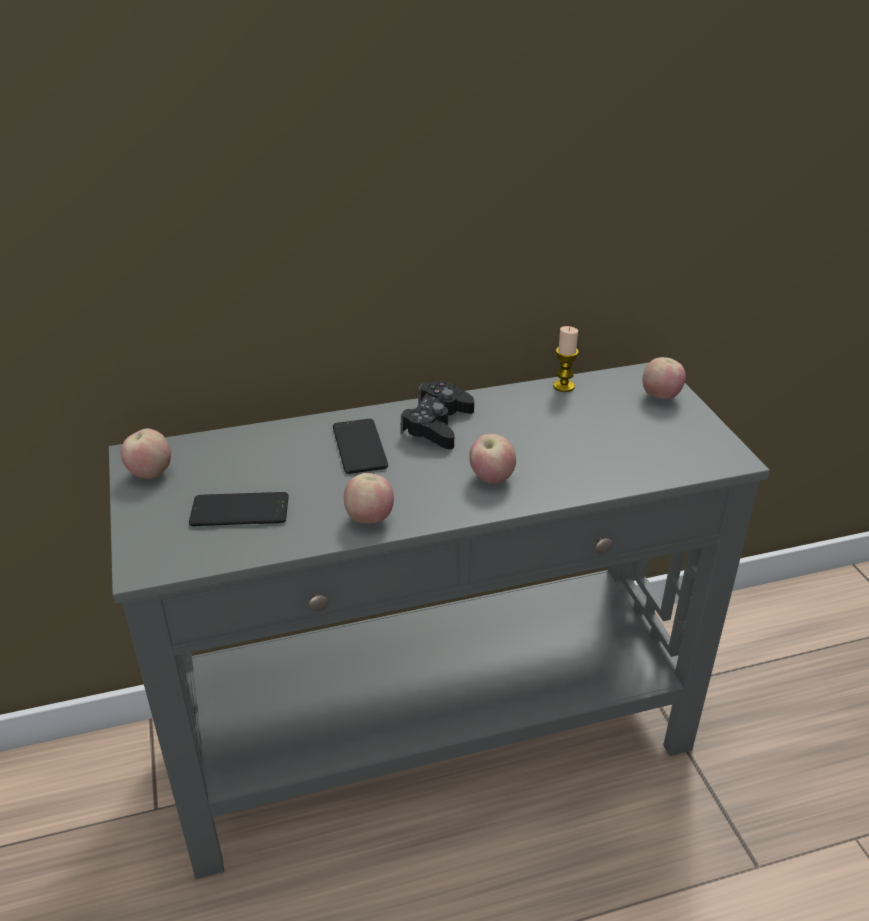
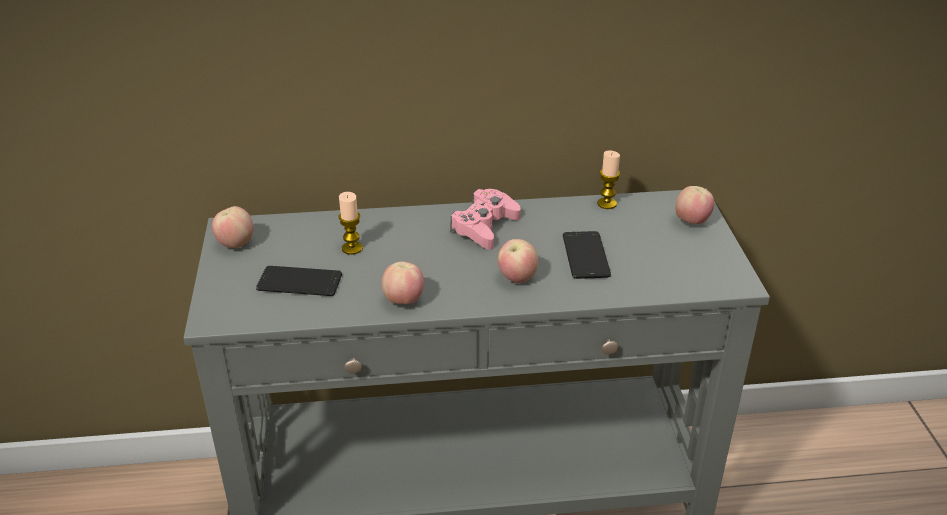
camera: 10 degrees right, 0 degrees up
phone [333,419,388,474] -> phone moved to [563,231,611,279]
black game controller [400,381,474,449] -> pink game controller [450,189,521,249]
none -> candle [339,192,363,255]

